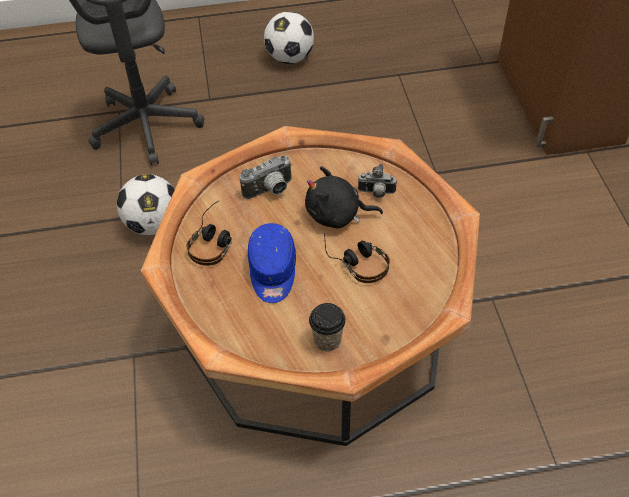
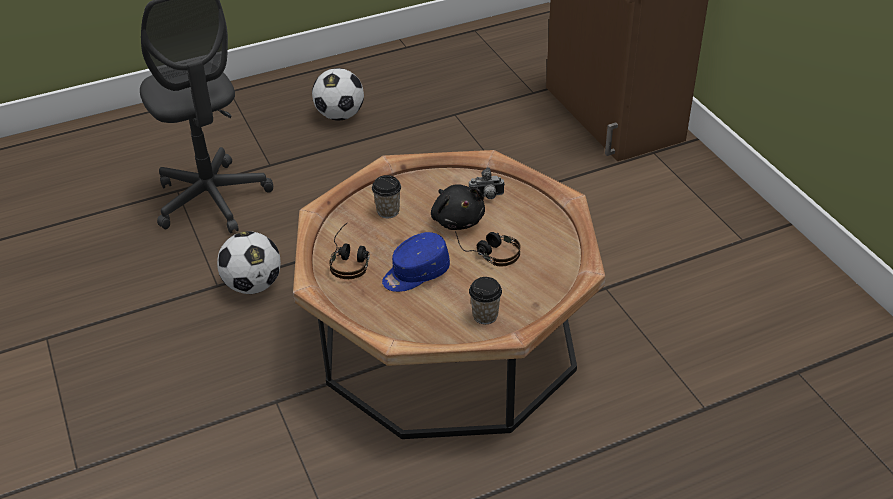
camera: 15 degrees left, 10 degrees down
camera [240,155,292,199] -> cup [372,175,401,218]
blue cap [248,223,296,303] -> blue cap turned 75 degrees clockwise [382,232,450,292]
black plush toy [305,166,383,228] -> black plush toy turned 105 degrees counterclockwise [431,184,485,230]

